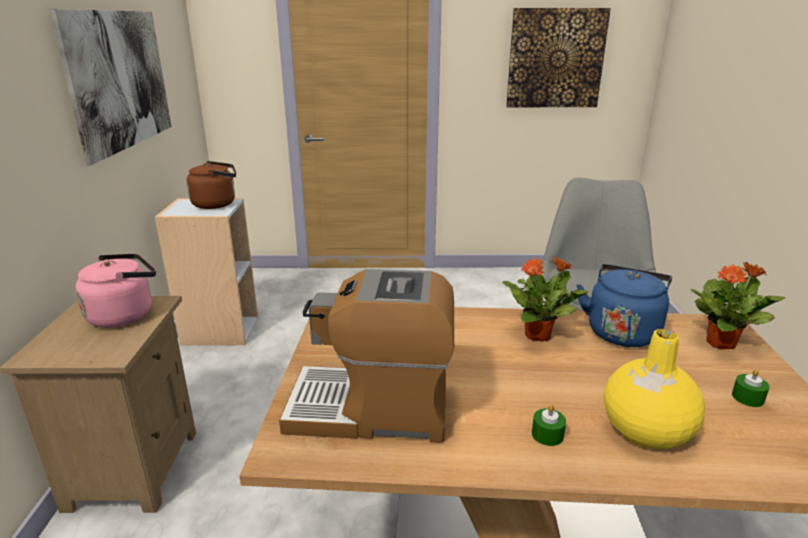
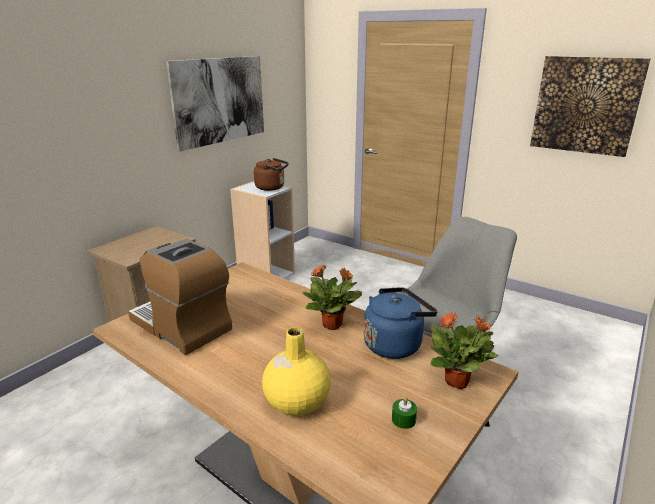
camera: 35 degrees right, 0 degrees up
pink kettle [75,254,156,328] -> none
green candle [532,404,566,446] -> none

